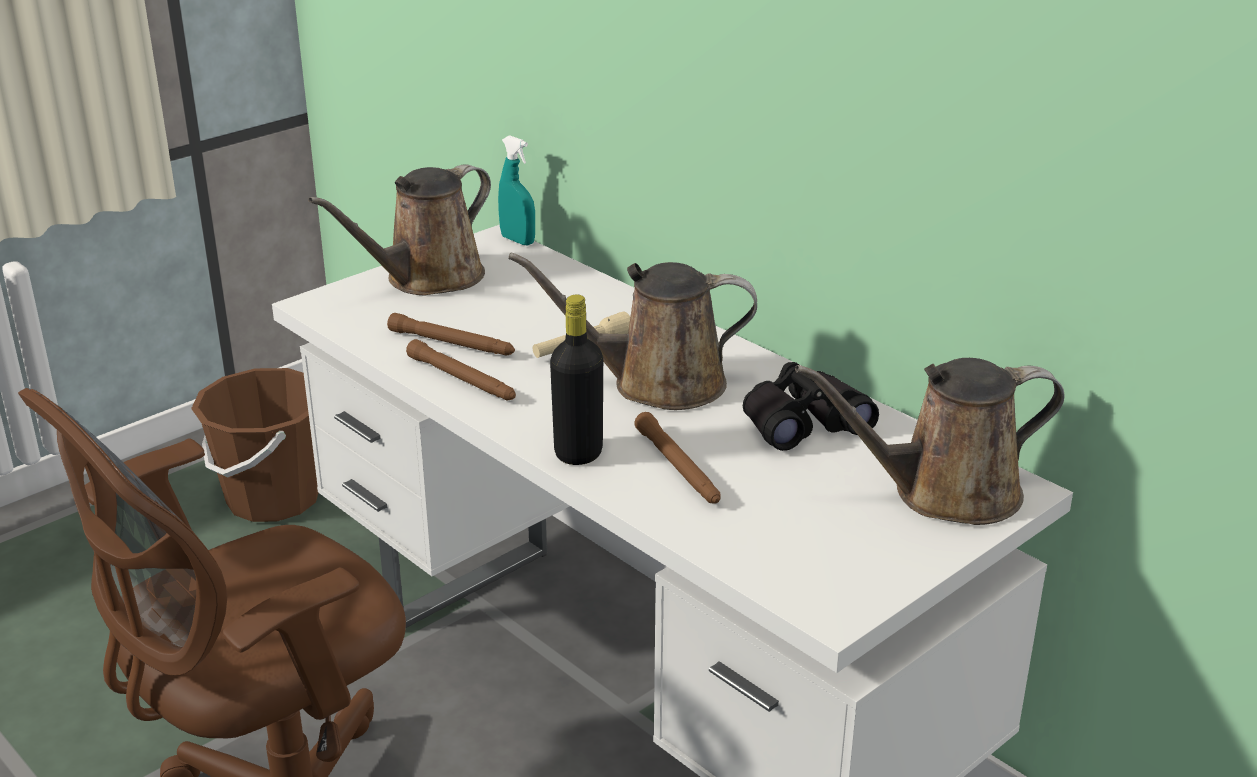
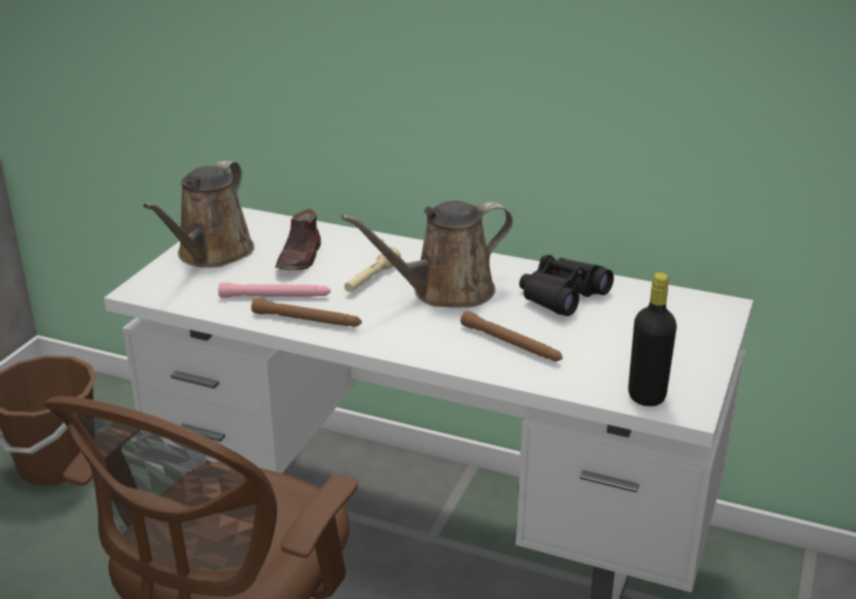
camera: 25 degrees left, 0 degrees up
brown flashlight [387,313,515,356] -> pink flashlight [218,282,331,297]
turquoise spray bottle [498,135,535,246] -> none
black bottle [550,295,603,465] -> black bottle moved to [628,272,677,406]
brown watering can [795,358,1065,525] -> none
none -> brown shoe [275,209,321,270]

